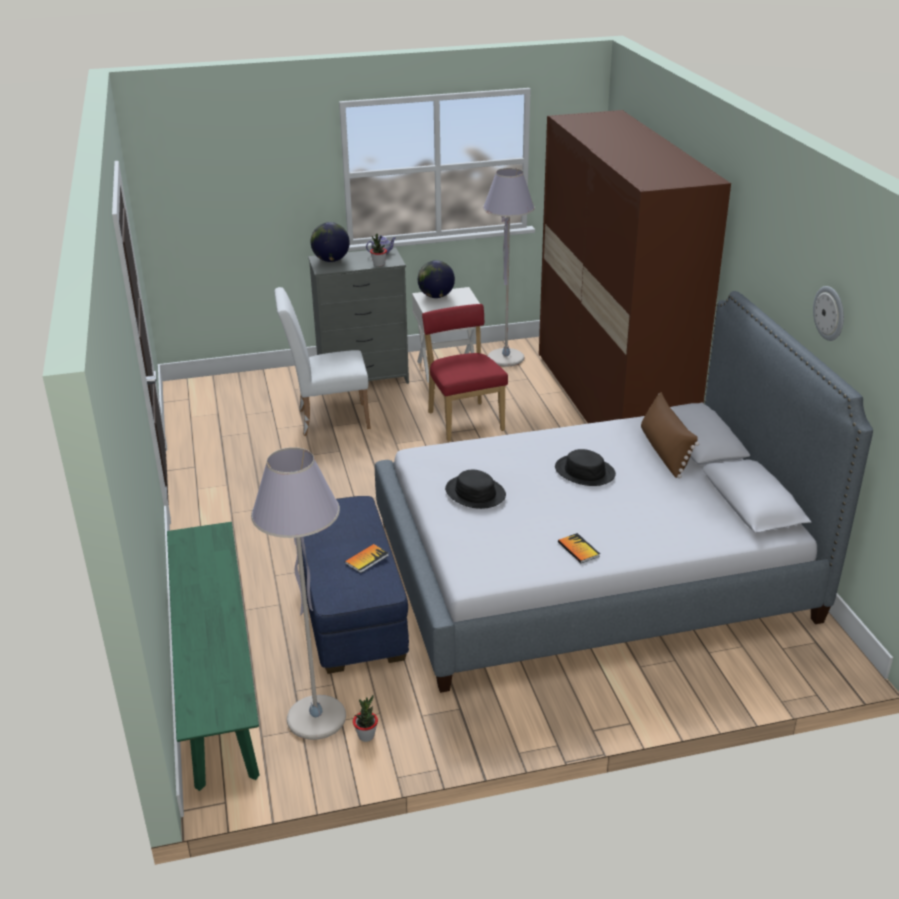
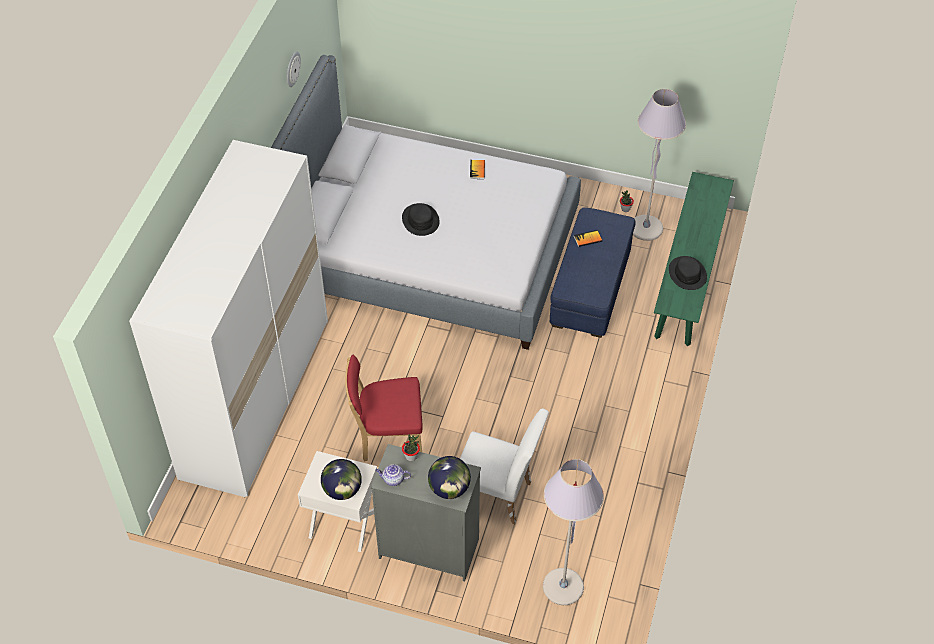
camera: 150 degrees left, 20 degrees up
red chair [422,304,508,441] -> red chair turned 75 degrees clockwise [345,355,423,462]
black hat [445,470,506,509] -> black hat moved to [669,256,707,290]
grey floor lamp [483,168,535,366] -> grey floor lamp moved to [543,459,604,605]
brown wardrobe [539,110,731,423] -> white wardrobe [129,140,328,497]
brown pillow [641,392,699,479] -> none

